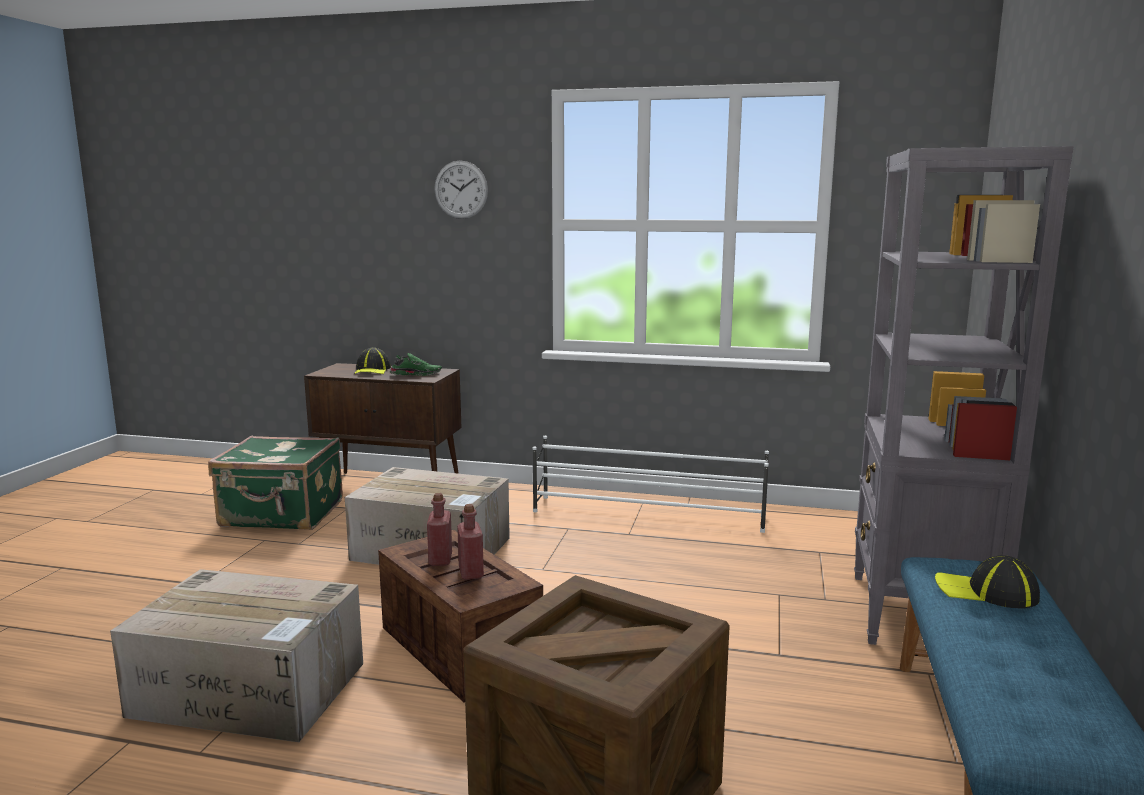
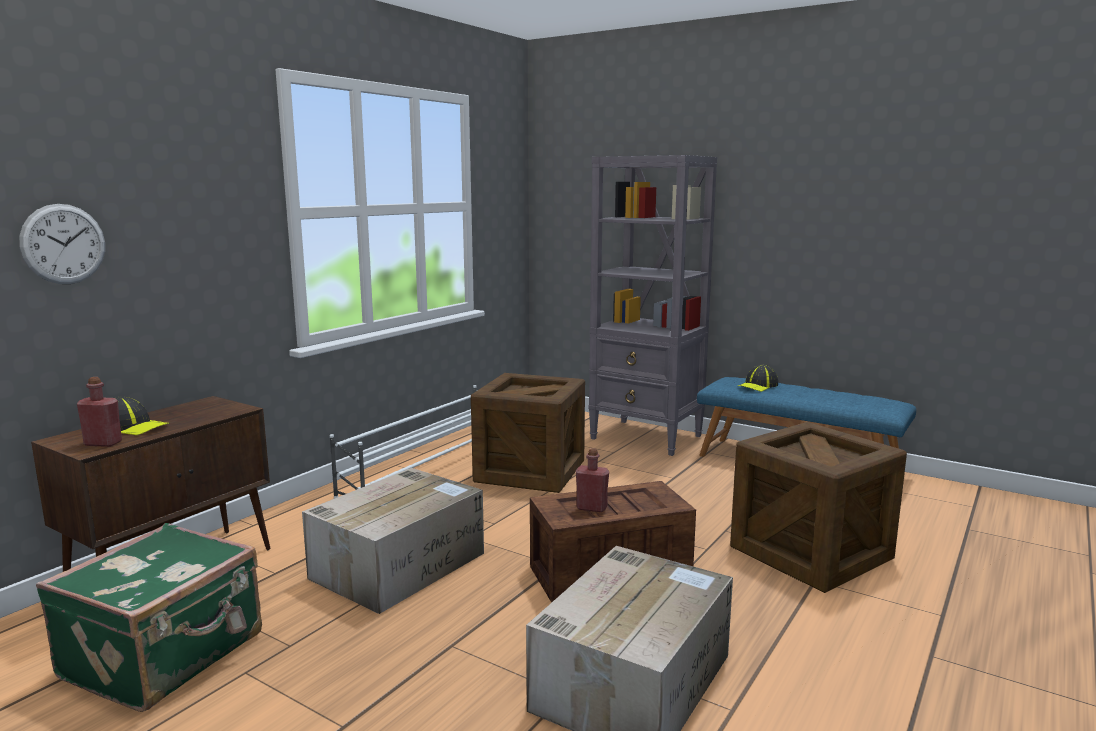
camera: 70 degrees left, 0 degrees up
green shoe [390,353,442,376] -> none
wall clock [434,160,488,219] -> wall clock moved to [19,204,105,284]
red bottle [457,504,484,580] -> red bottle moved to [77,377,122,447]
none -> crate [471,373,585,493]

